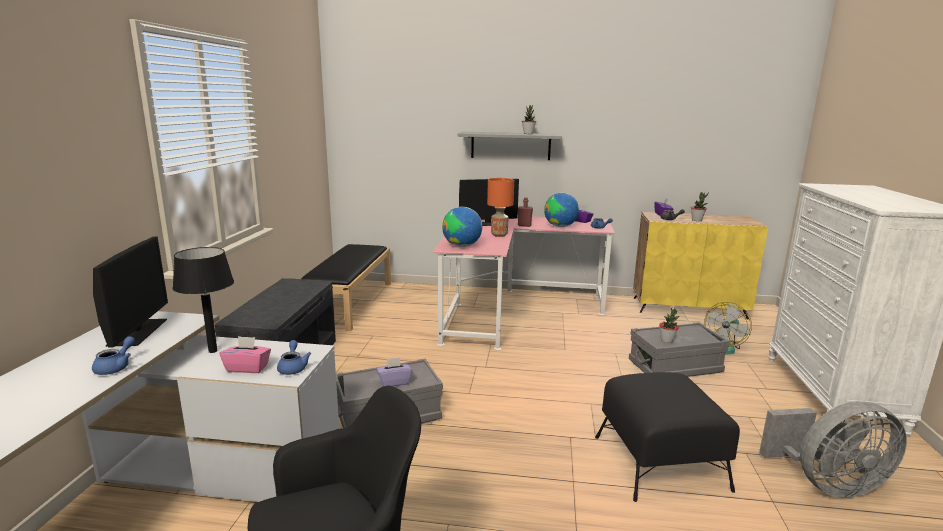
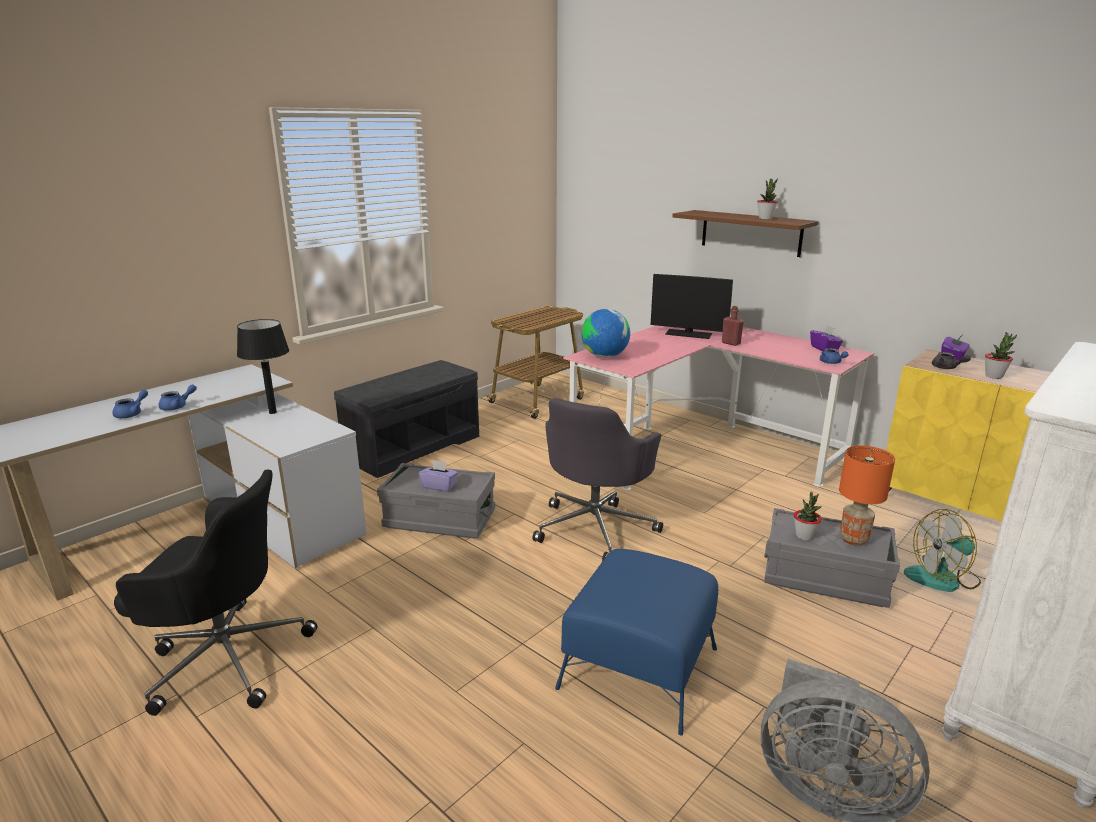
camera: 35 degrees right, 5 degrees up
monitor [93,237,168,347] -> none
pink tissue box [220,336,271,373] -> none
blue teapot [277,340,311,375] -> blue teapot moved to [112,390,148,418]
black bench [301,244,391,331] -> cart [485,306,584,419]
grey shelf [458,132,562,160] -> brown shelf [672,210,819,257]
orange table lamp [487,178,514,237] -> orange table lamp moved to [839,445,895,546]
globe [544,193,579,227] -> none
black ottoman [595,372,740,502] -> blue ottoman [555,549,718,736]
none -> grey office chair [532,398,663,561]

